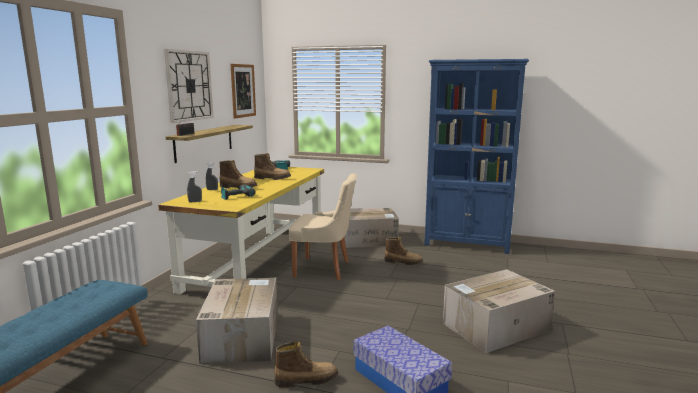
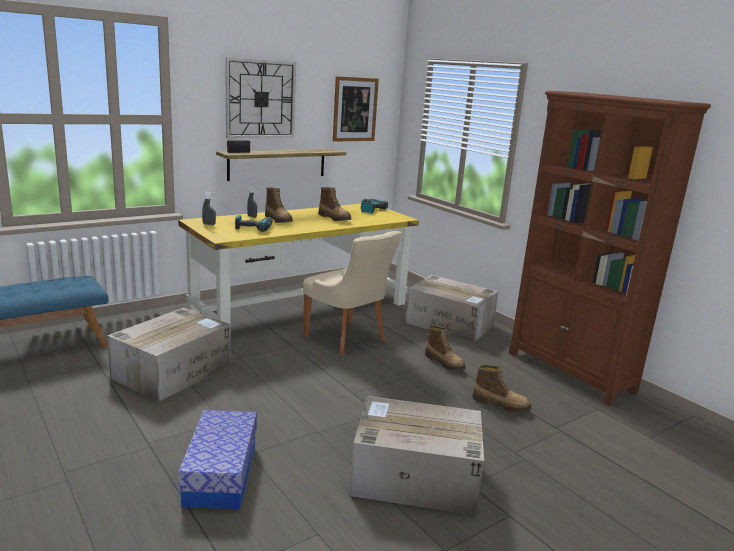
camera: 35 degrees right, 5 degrees up
boot [275,341,338,388] -> boot moved to [472,365,532,413]
blue bookcase [424,59,529,254] -> brown bookcase [509,91,711,406]

